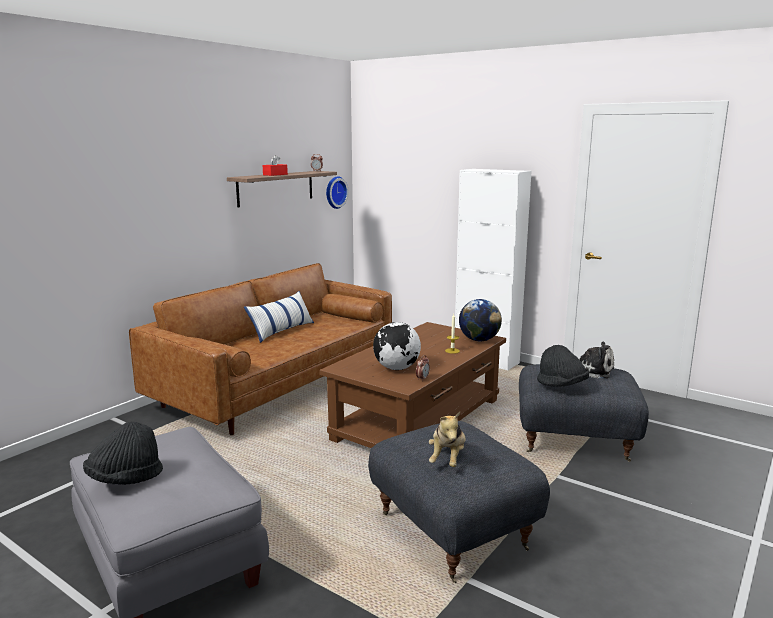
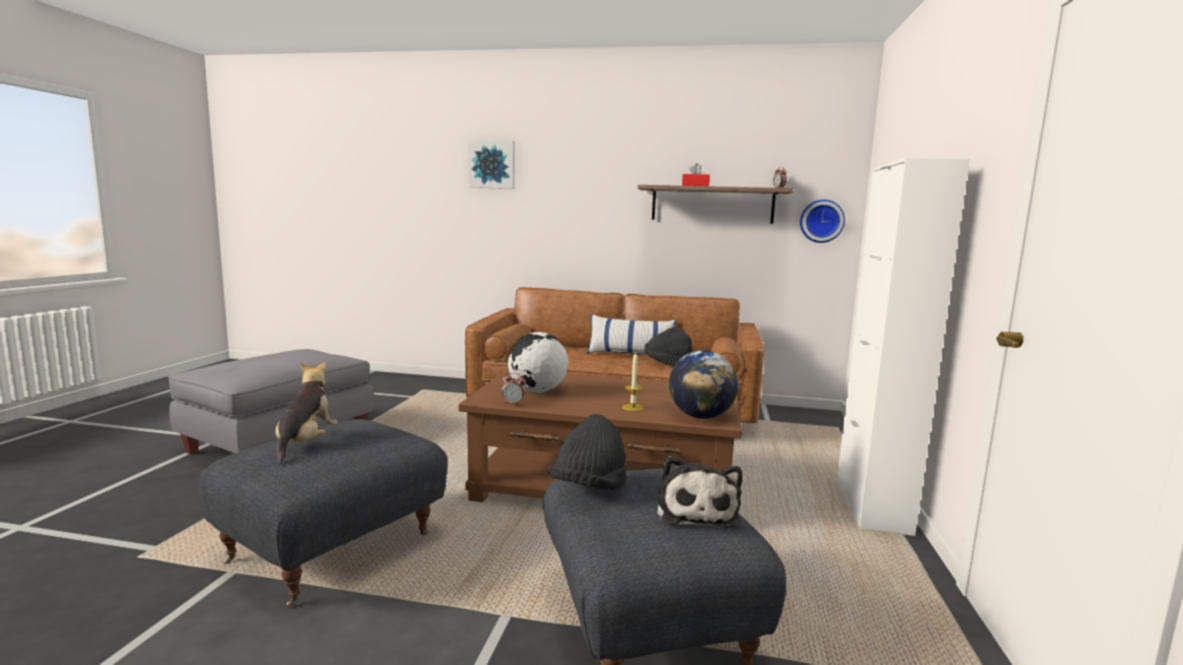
camera: 65 degrees right, 5 degrees down
black hat [83,422,163,485] -> black hat moved to [645,327,692,366]
plush toy [429,412,466,467] -> plush toy turned 105 degrees clockwise [275,362,338,465]
none -> picture [469,140,515,189]

